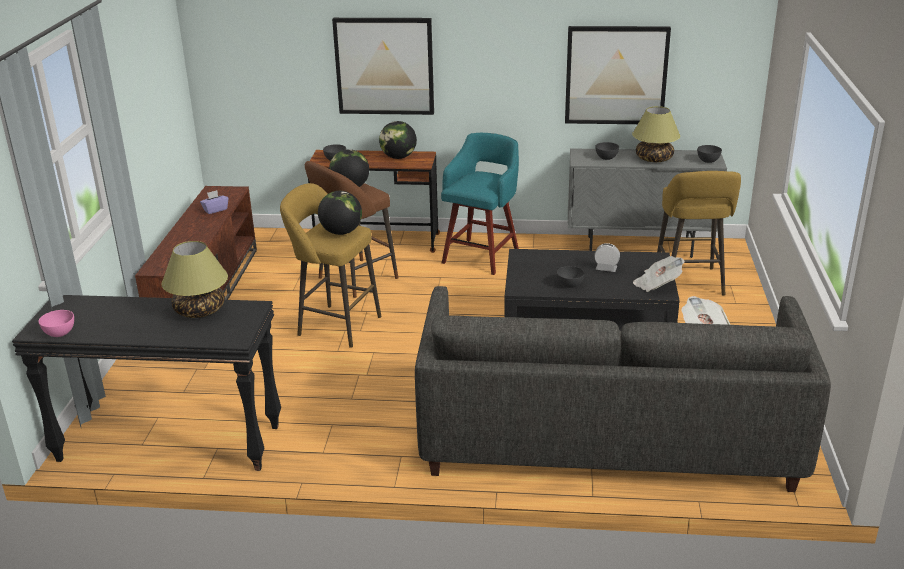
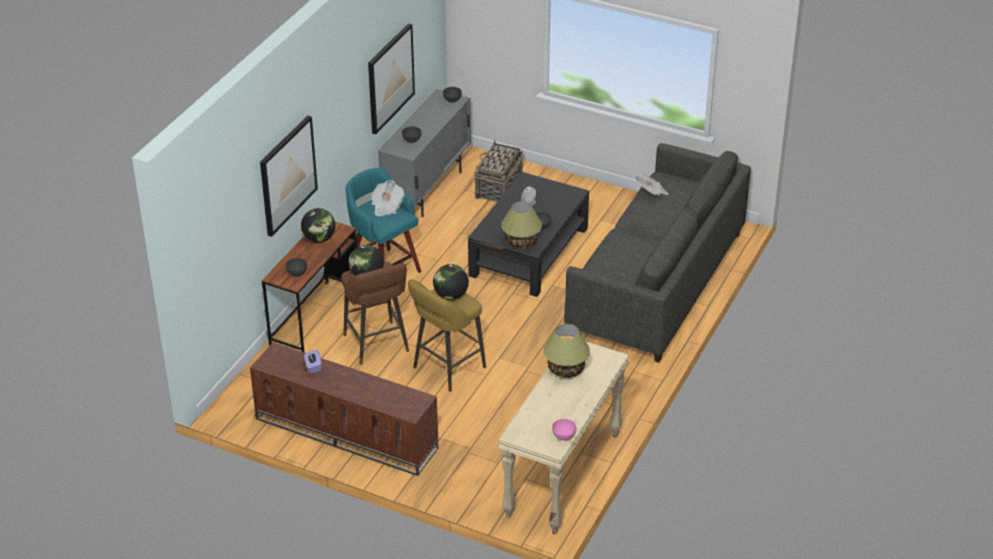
camera: 70 degrees left, 10 degrees up
black console table [12,295,281,471] -> beige console table [498,337,629,535]
table lamp [632,106,680,162] -> table lamp moved to [501,201,542,249]
newspaper [633,256,685,292] -> newspaper moved to [371,180,405,216]
yellow stool [657,171,741,295] -> basket [474,140,524,202]

